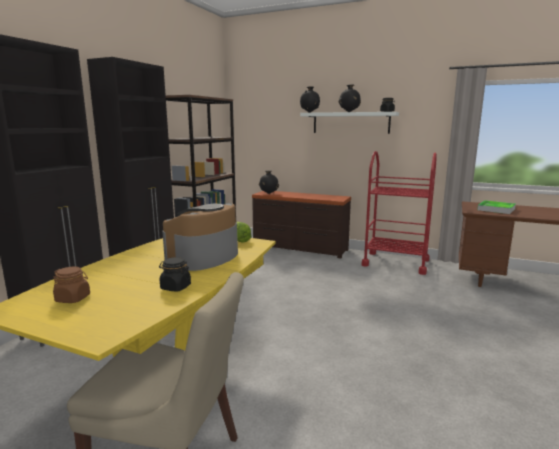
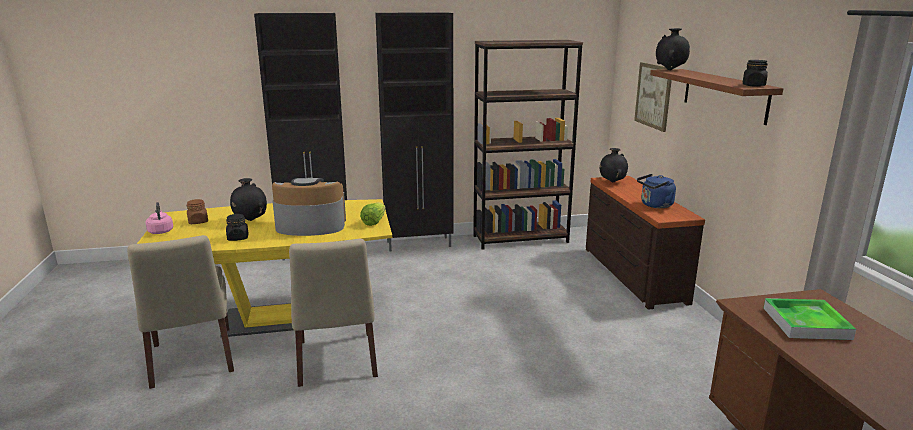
camera: 55 degrees right, 5 degrees up
white shelf [300,112,399,134] -> brown shelf [650,69,784,125]
black vase [339,85,361,112] -> black vase moved to [230,178,267,221]
red cart [362,151,437,275] -> none
none -> pink kettle [145,202,173,234]
none -> beige chair [289,239,378,387]
none -> picture [634,62,672,132]
none -> blue kettle [637,174,676,208]

